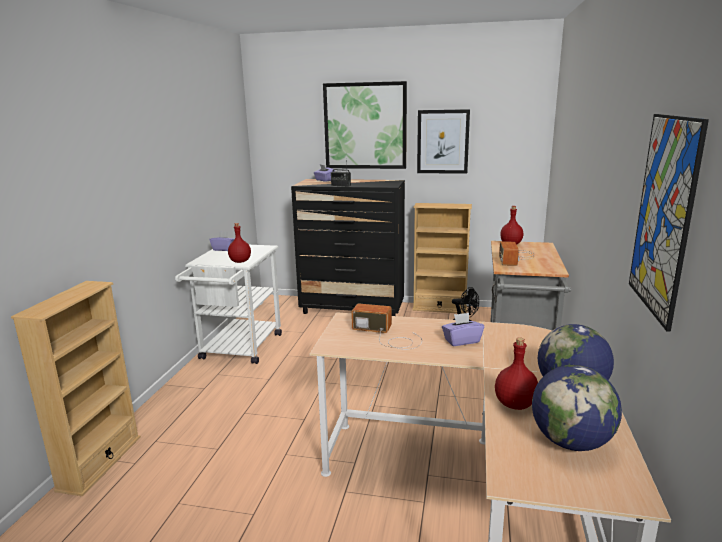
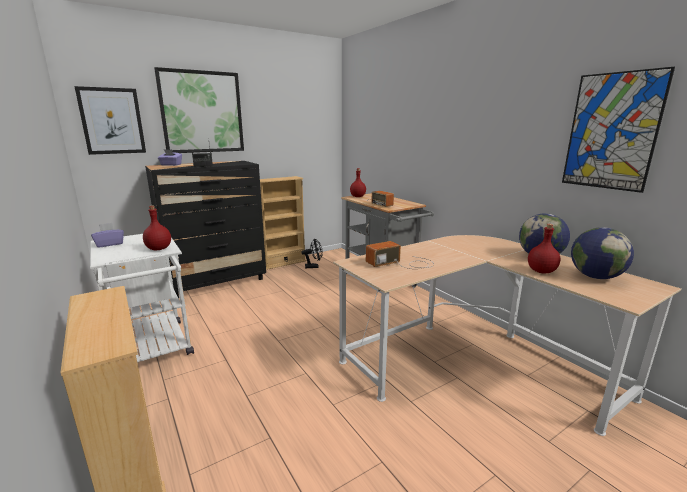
camera: 45 degrees left, 0 degrees up
picture [417,109,470,174] -> picture moved to [74,86,146,155]
purple tissue box [442,313,484,346] -> none

